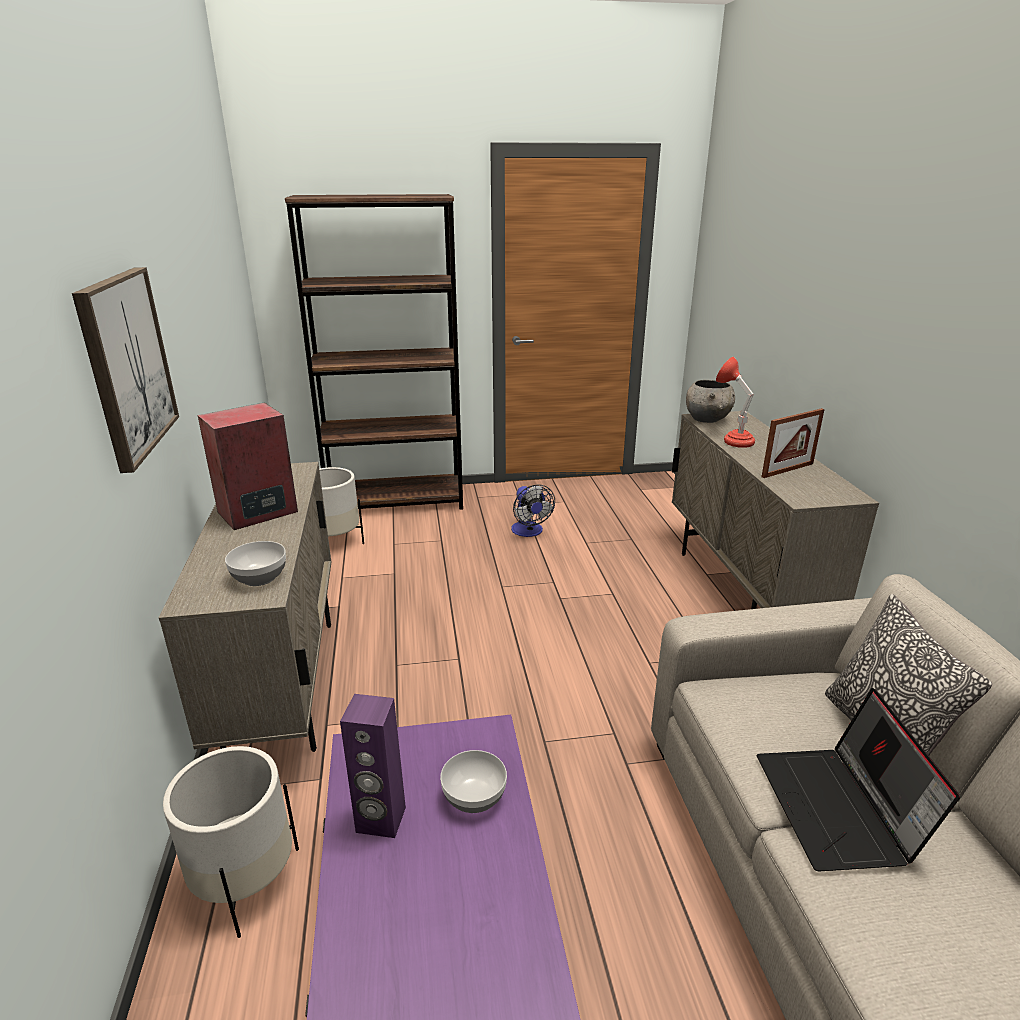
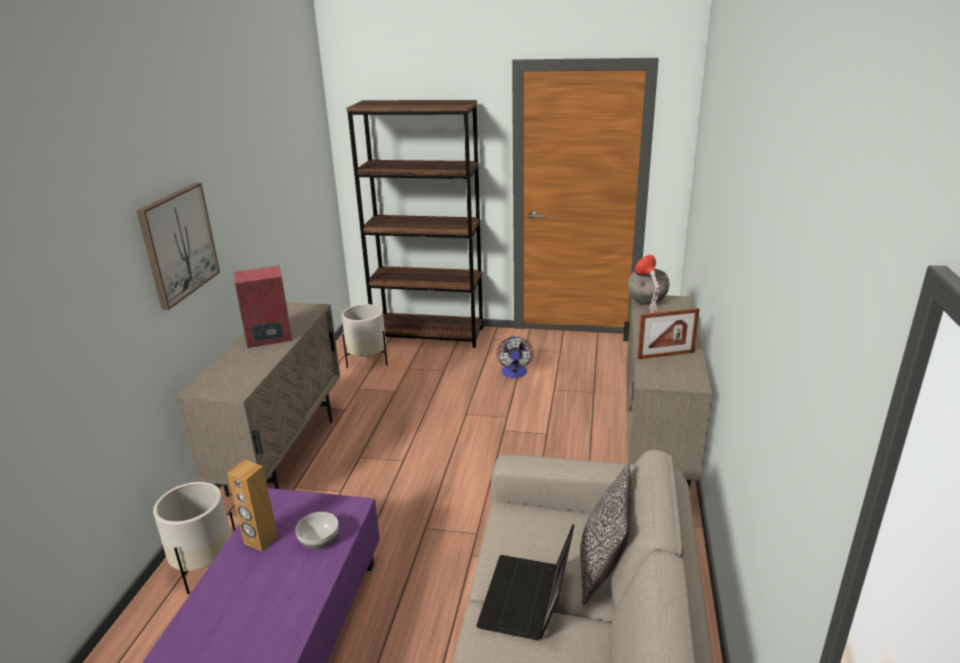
camera: 20 degrees right, 0 degrees up
bowl [225,541,286,586] -> none
purple speaker [340,694,406,838] -> brown speaker [227,459,278,552]

